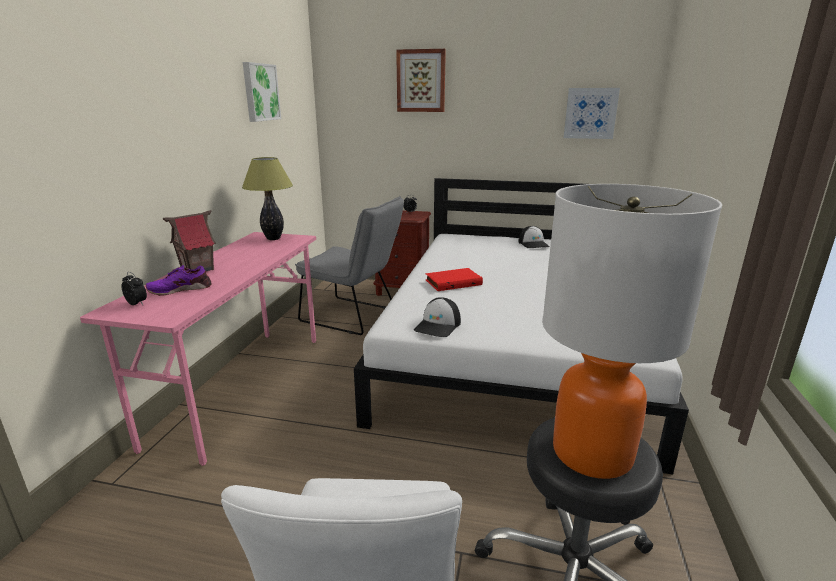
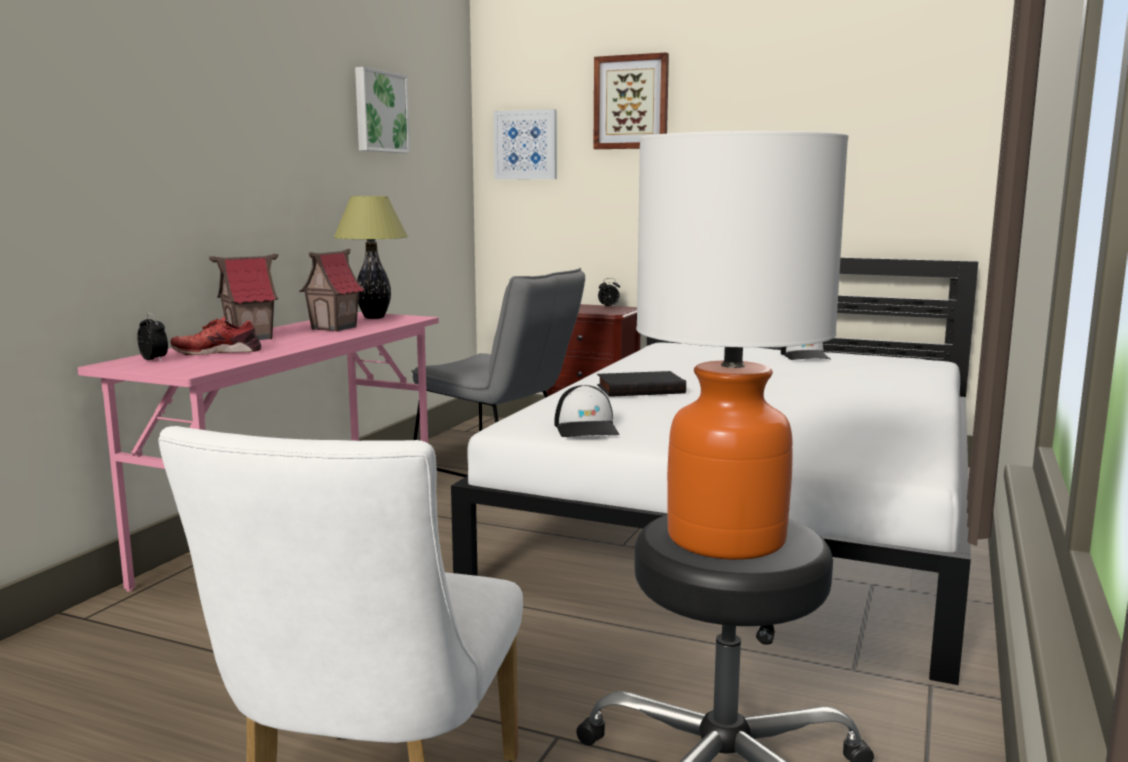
camera: 10 degrees right, 10 degrees down
purple shoe [146,265,212,296] -> red shoe [170,316,261,355]
cap [414,297,461,337] -> cap turned 45 degrees counterclockwise [554,385,620,437]
red book [425,268,483,291] -> black book [597,371,686,397]
picture [564,88,620,139] -> picture moved to [493,109,557,180]
none -> toy house [299,249,365,332]

